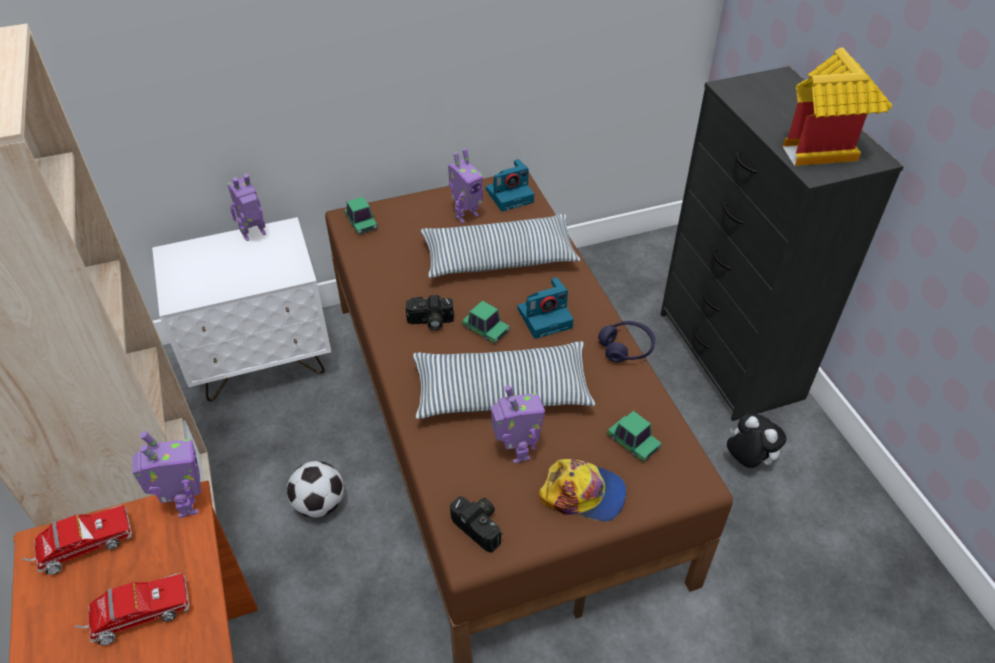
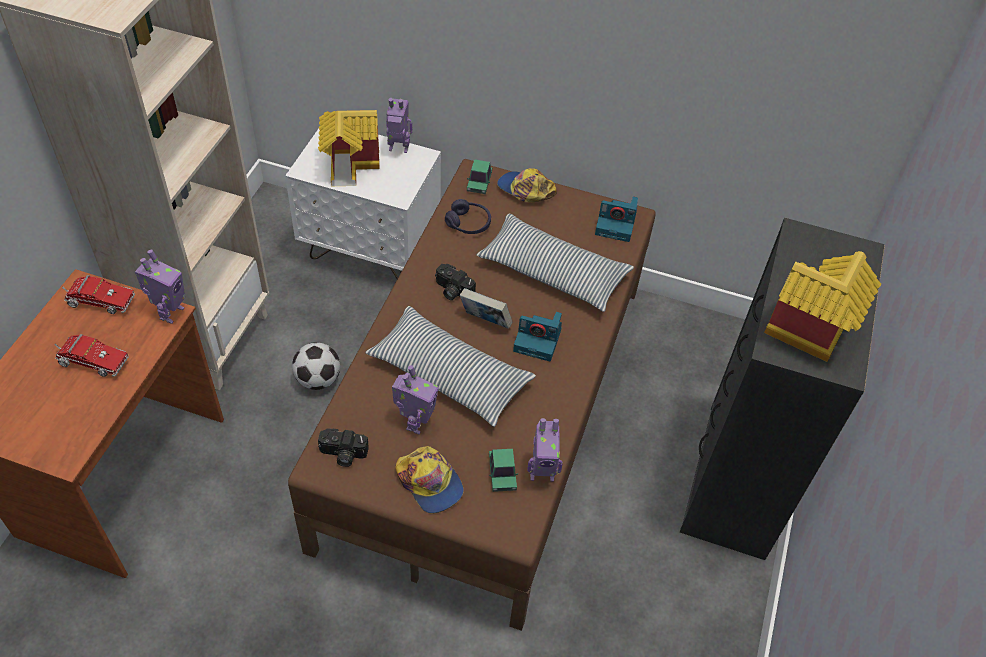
camera: 35 degrees right, 5 degrees up
toy robot [448,149,483,223] -> toy robot moved to [527,418,563,482]
camera [450,496,503,553] -> camera turned 105 degrees clockwise [318,428,369,467]
toy car [462,301,510,344] -> book [460,288,513,329]
purple headphones [598,321,655,362] -> purple headphones moved to [445,199,491,234]
plush toy [727,413,786,468] -> none
none -> toy house [318,110,380,186]
none -> cap [497,168,557,203]

